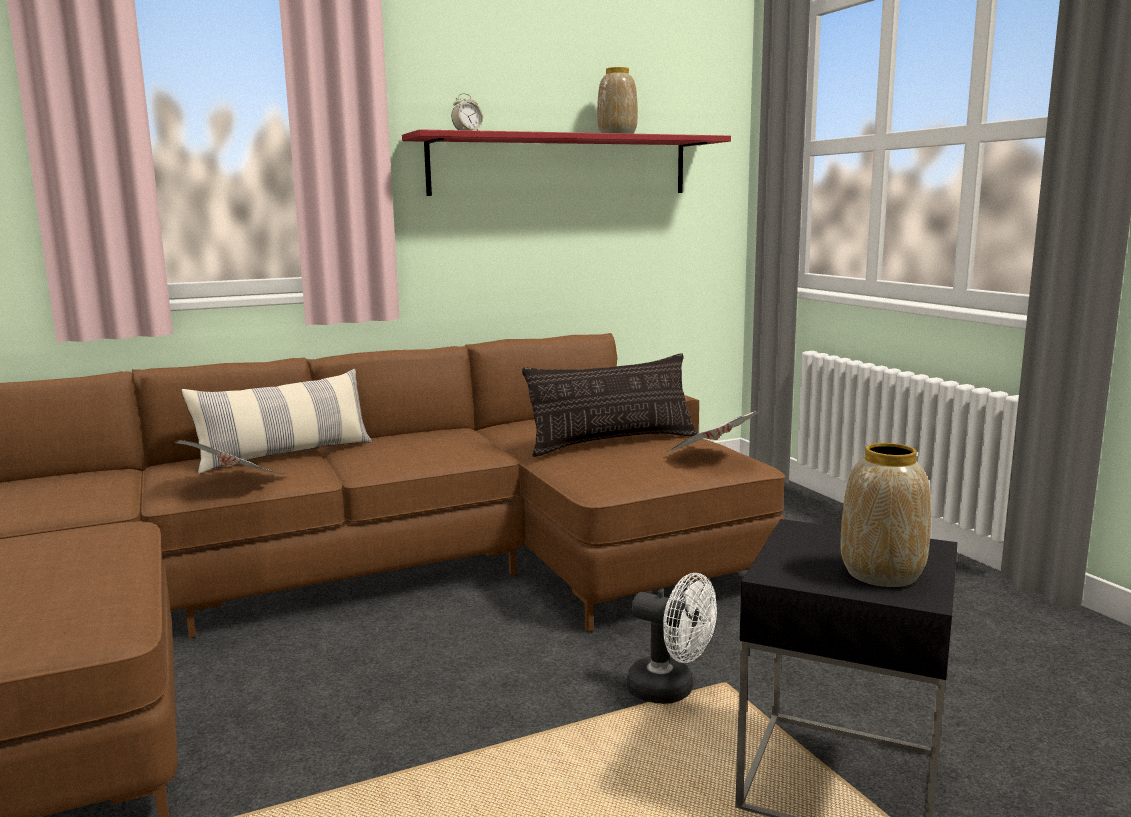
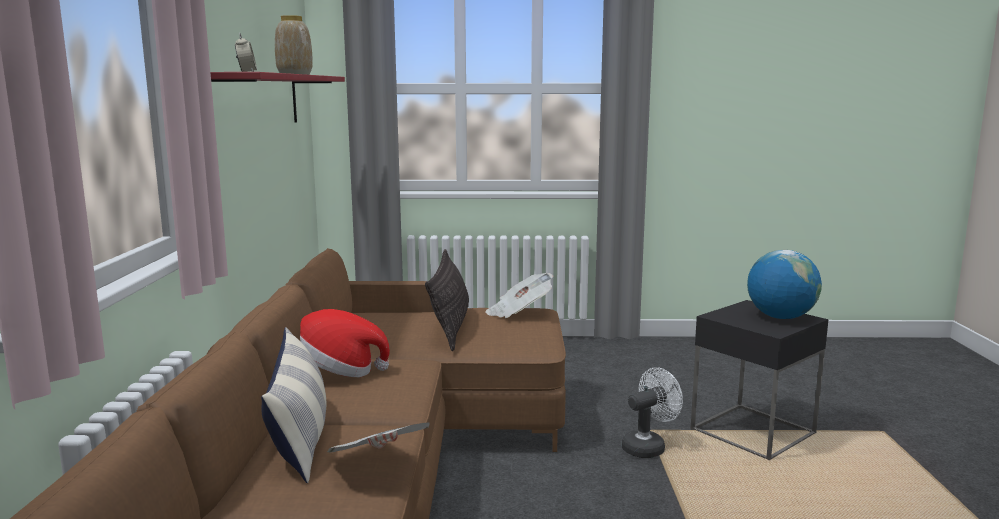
camera: 65 degrees left, 0 degrees up
vase [841,443,931,587] -> globe [747,250,822,319]
none -> hat [300,309,390,377]

